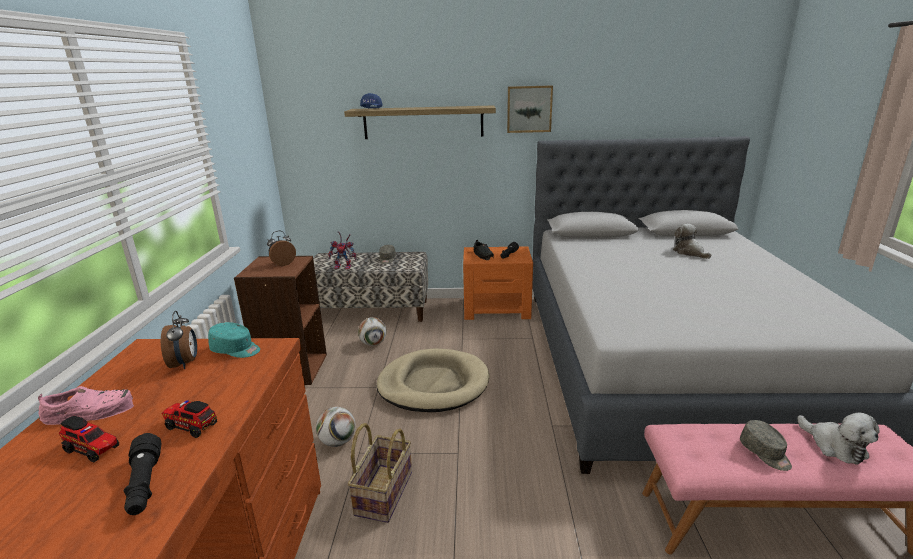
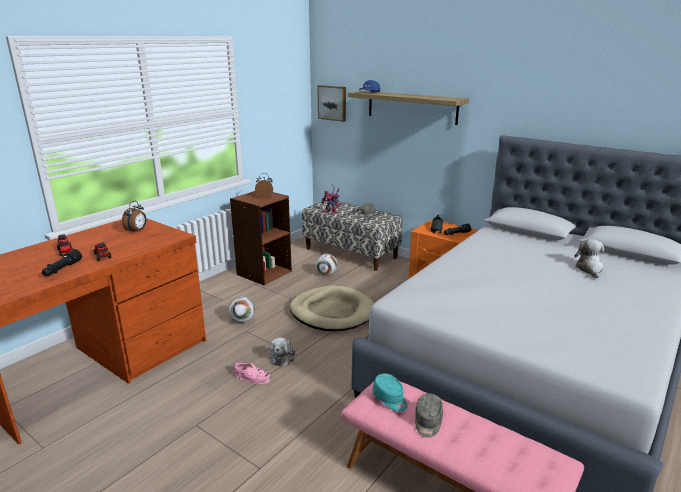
camera: 35 degrees right, 0 degrees up
pink shoe [38,386,134,425] -> pink shoe moved to [233,361,271,384]
turquoise cap [208,322,260,358] -> turquoise cap moved to [372,374,408,411]
basket [348,423,412,523] -> none
picture [507,85,553,133] -> picture moved to [317,85,346,122]
plush toy [797,413,880,465] -> plush toy moved to [270,337,295,367]

